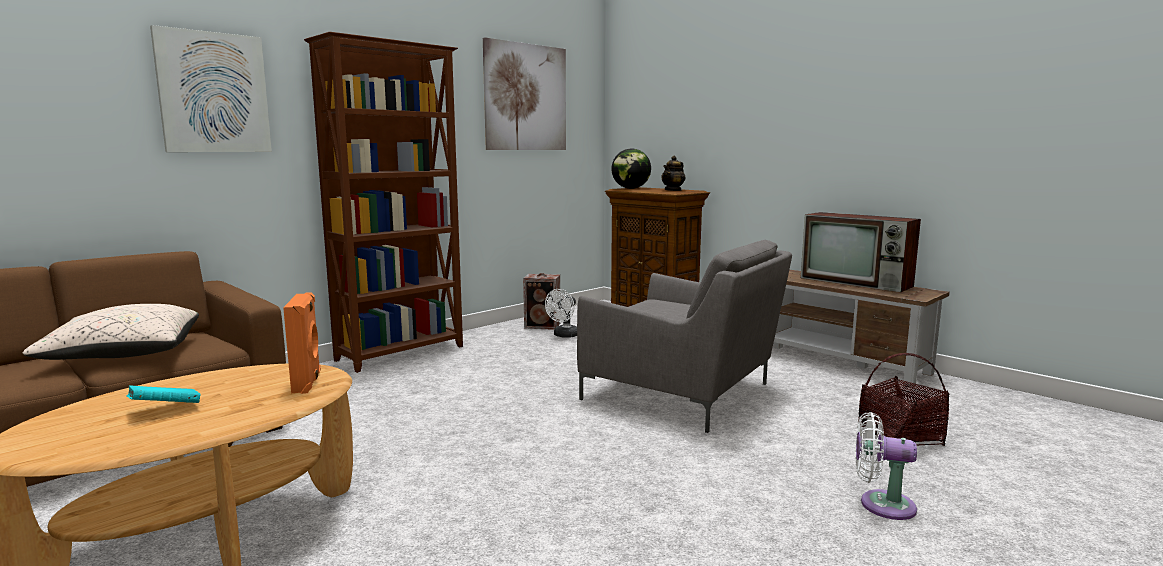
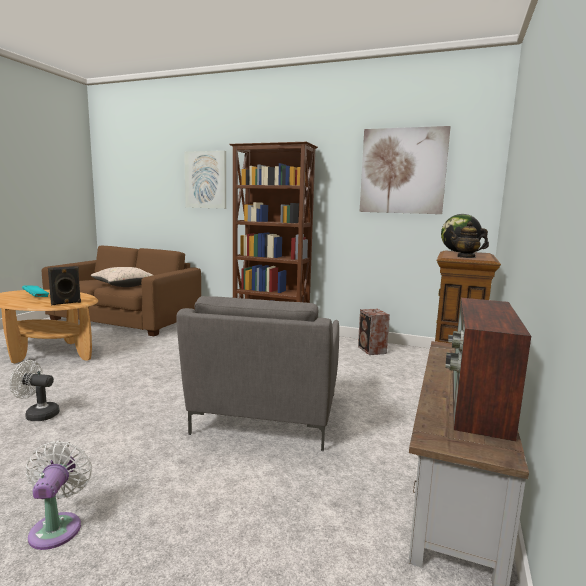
camera: 65 degrees right, 0 degrees up
orange speaker [283,292,321,394] -> black speaker [48,266,81,305]
white fan [545,289,577,338] -> white fan moved to [9,360,60,421]
basket [858,353,950,446] -> none

